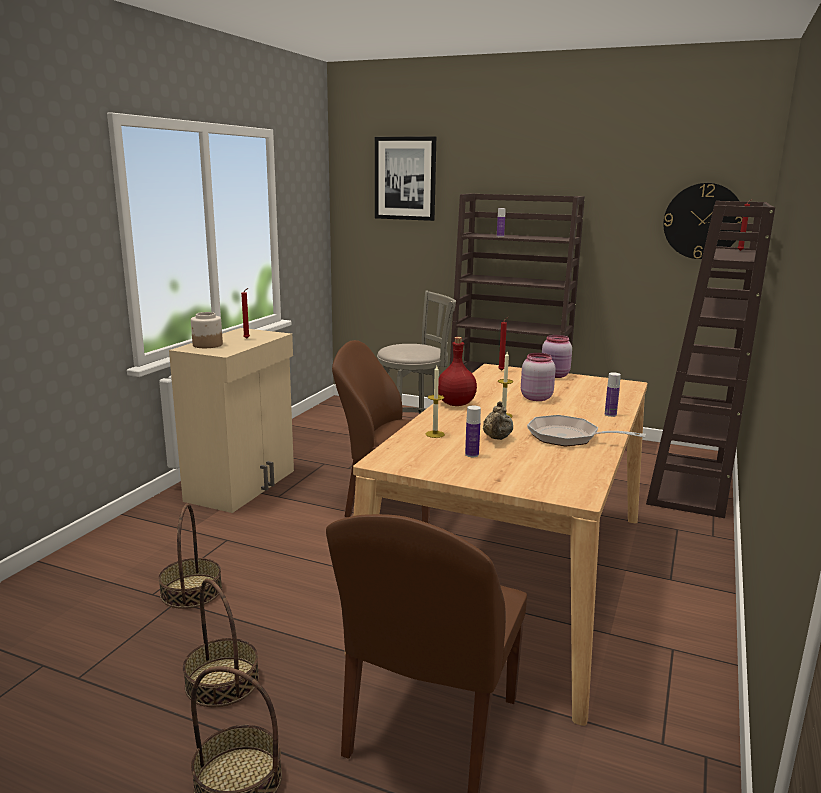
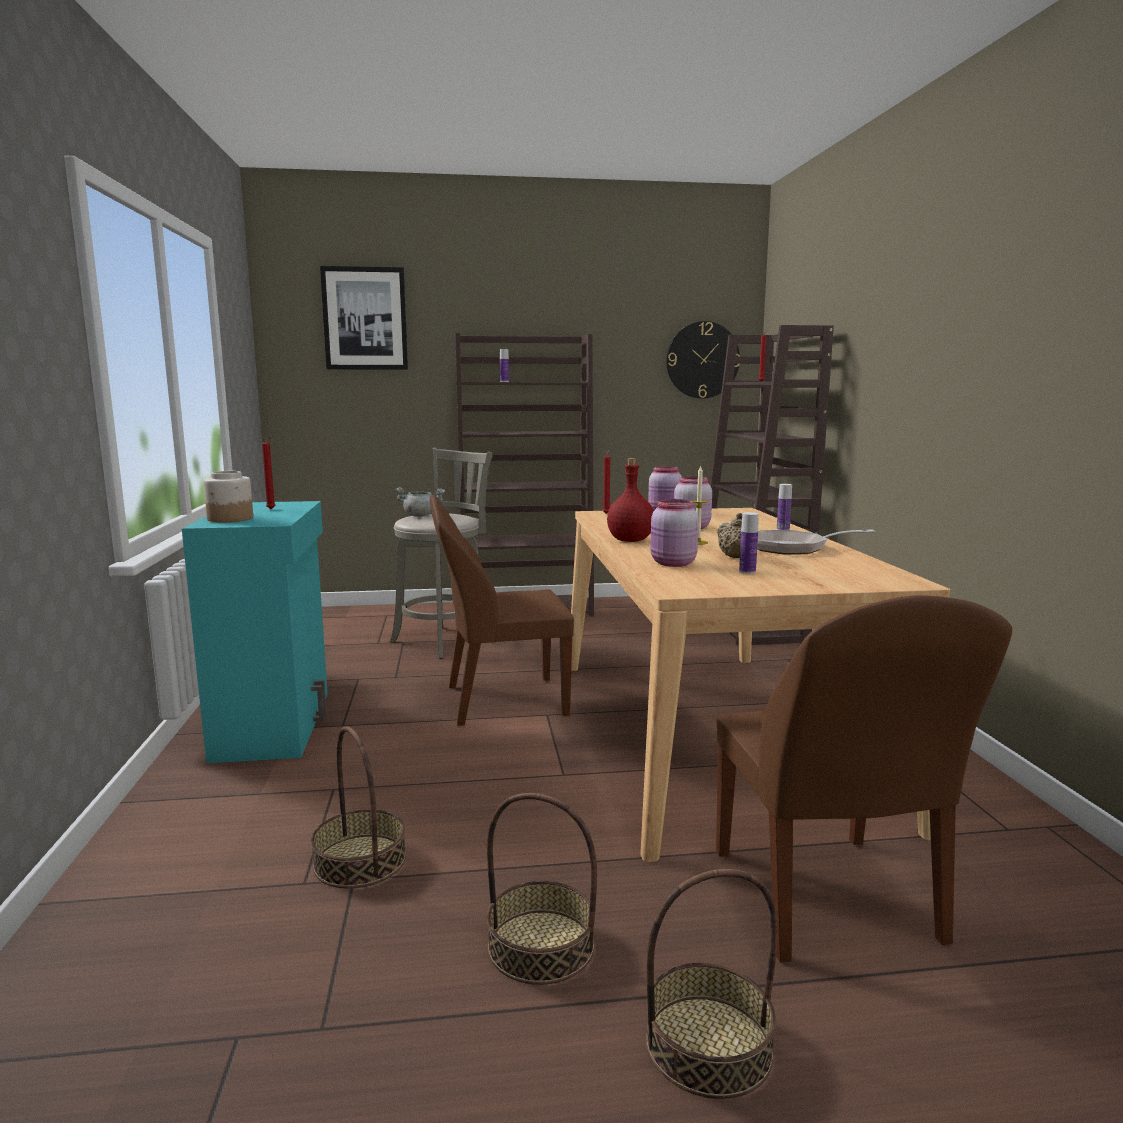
camera: 30 degrees left, 5 degrees down
beige cabinet [169,328,294,513] -> turquoise cabinet [182,501,328,763]
candle [426,366,445,438] -> pink jar [650,499,699,567]
none -> grey cooking pot [395,487,445,517]

